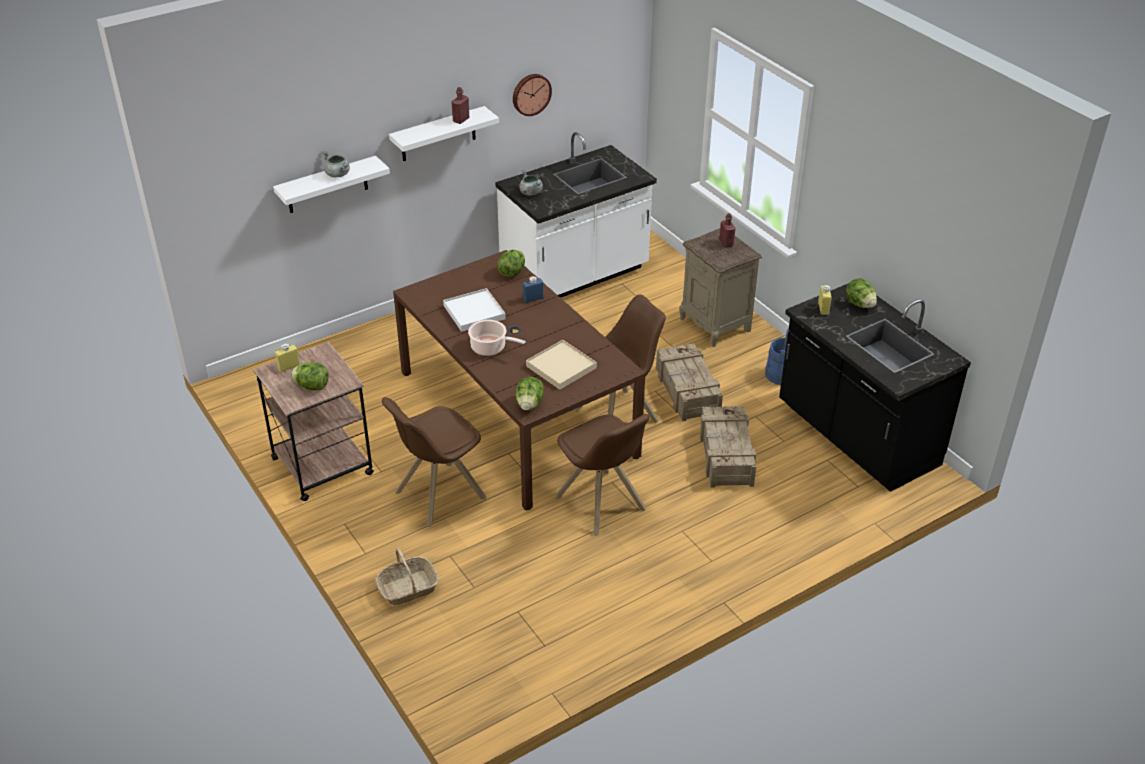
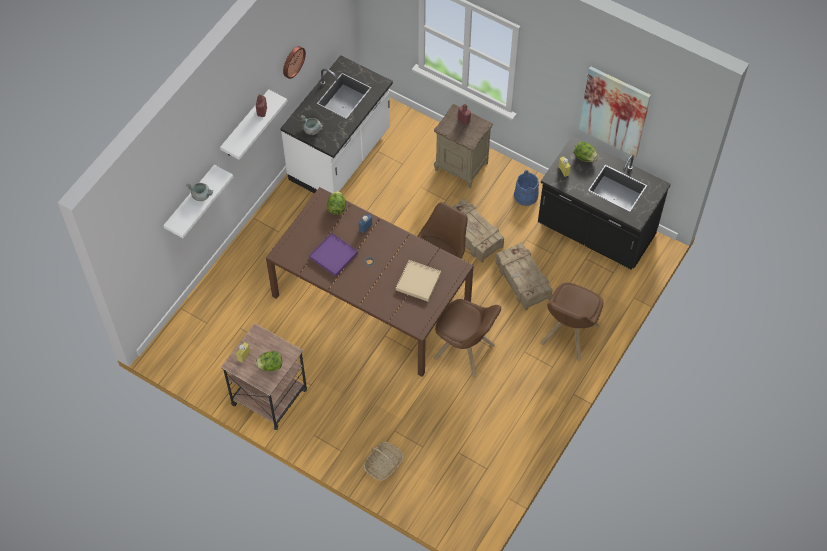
camera: 25 degrees left, 20 degrees up
brown chair [382,397,486,527] -> brown chair moved to [540,283,603,361]
white tray [443,288,506,332] -> purple tray [309,233,358,277]
cooking pot [468,320,526,356] -> none
lettuce [515,377,544,410] -> none
none -> picture [579,66,651,157]

